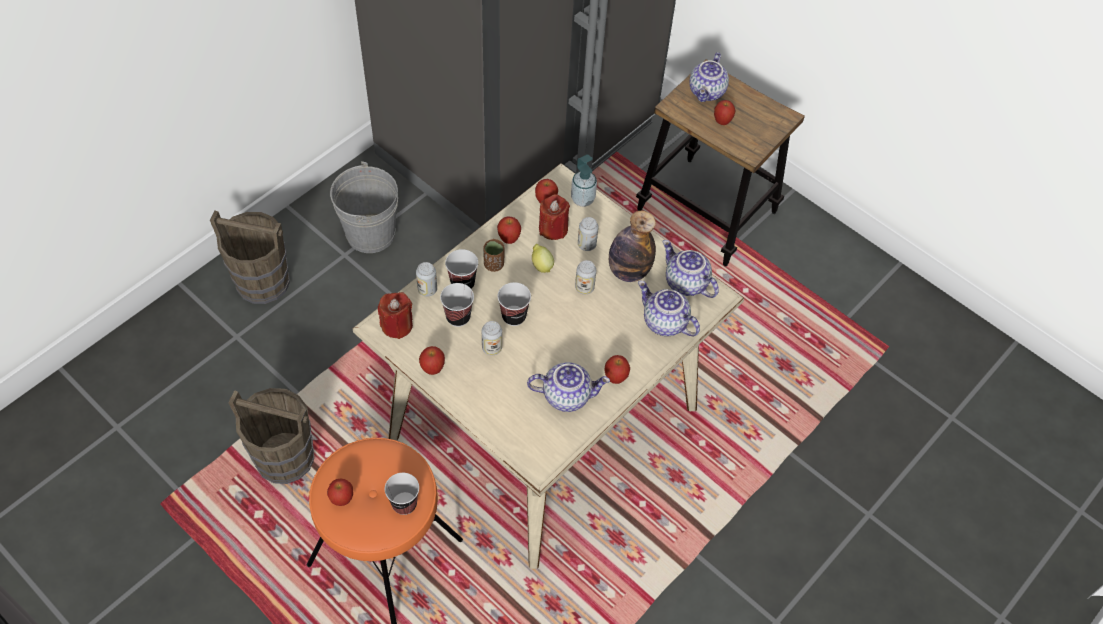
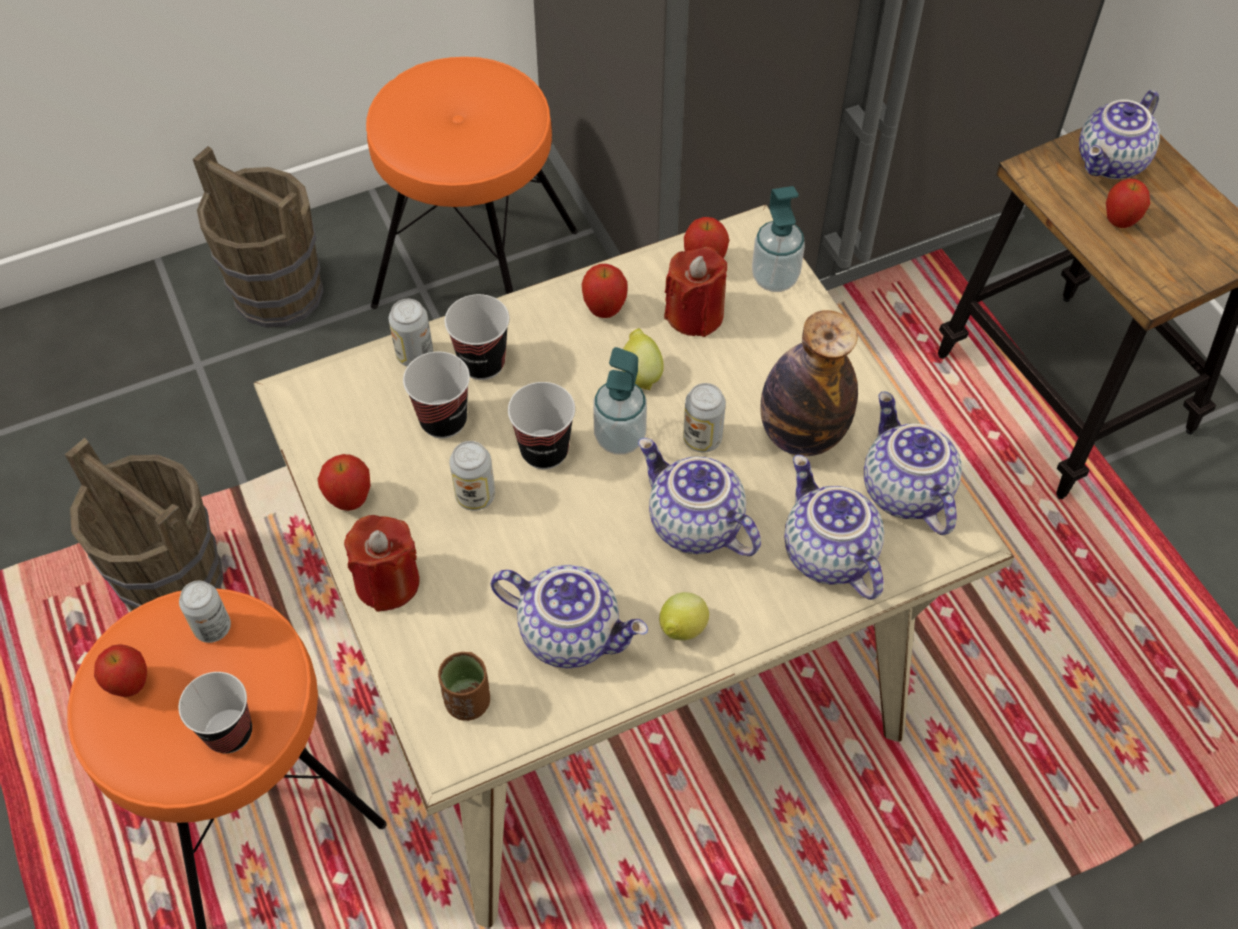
camera: 25 degrees right, 0 degrees up
grey bucket [330,161,398,253] -> orange stool [366,57,578,309]
red candle [378,292,413,339] -> red candle moved to [344,515,420,612]
brown cup [484,239,505,272] -> brown cup moved to [438,652,490,721]
can [578,217,598,251] -> can moved to [179,581,231,643]
apple [605,355,630,384] -> lemon [659,592,709,641]
none -> soap dispenser [593,347,647,455]
none -> teapot [638,438,761,556]

